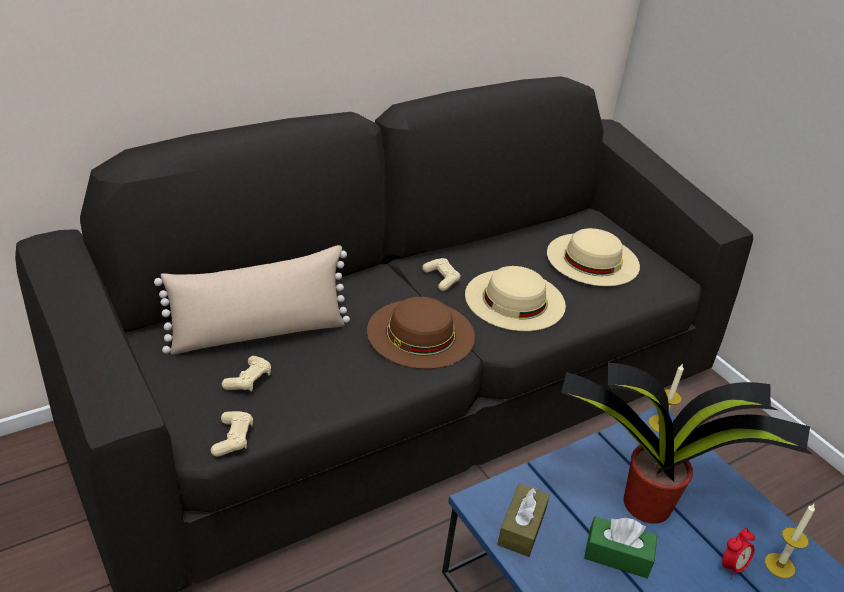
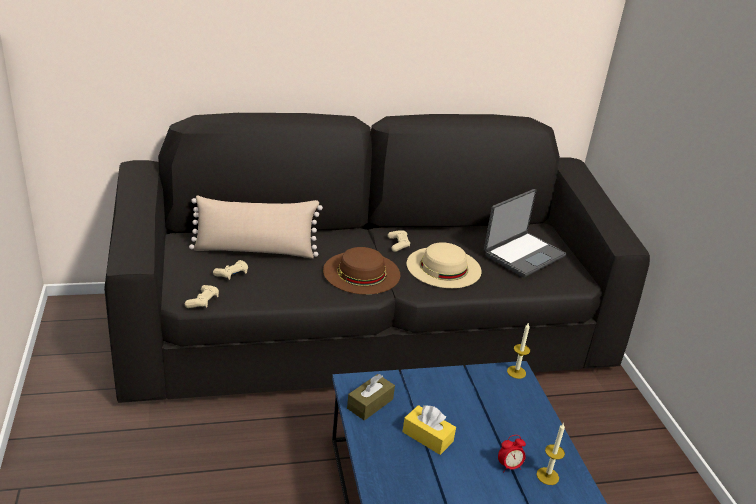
camera: 20 degrees right, 5 degrees down
beige hat [547,228,640,286] -> laptop [484,189,566,278]
potted plant [561,363,812,524] -> none
green tissue box [584,516,657,578] -> yellow tissue box [402,405,456,455]

